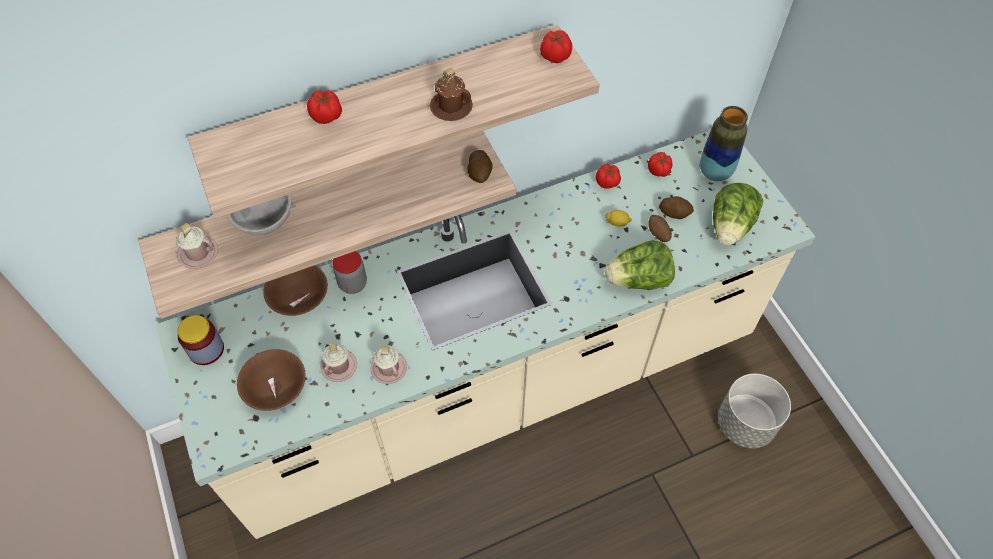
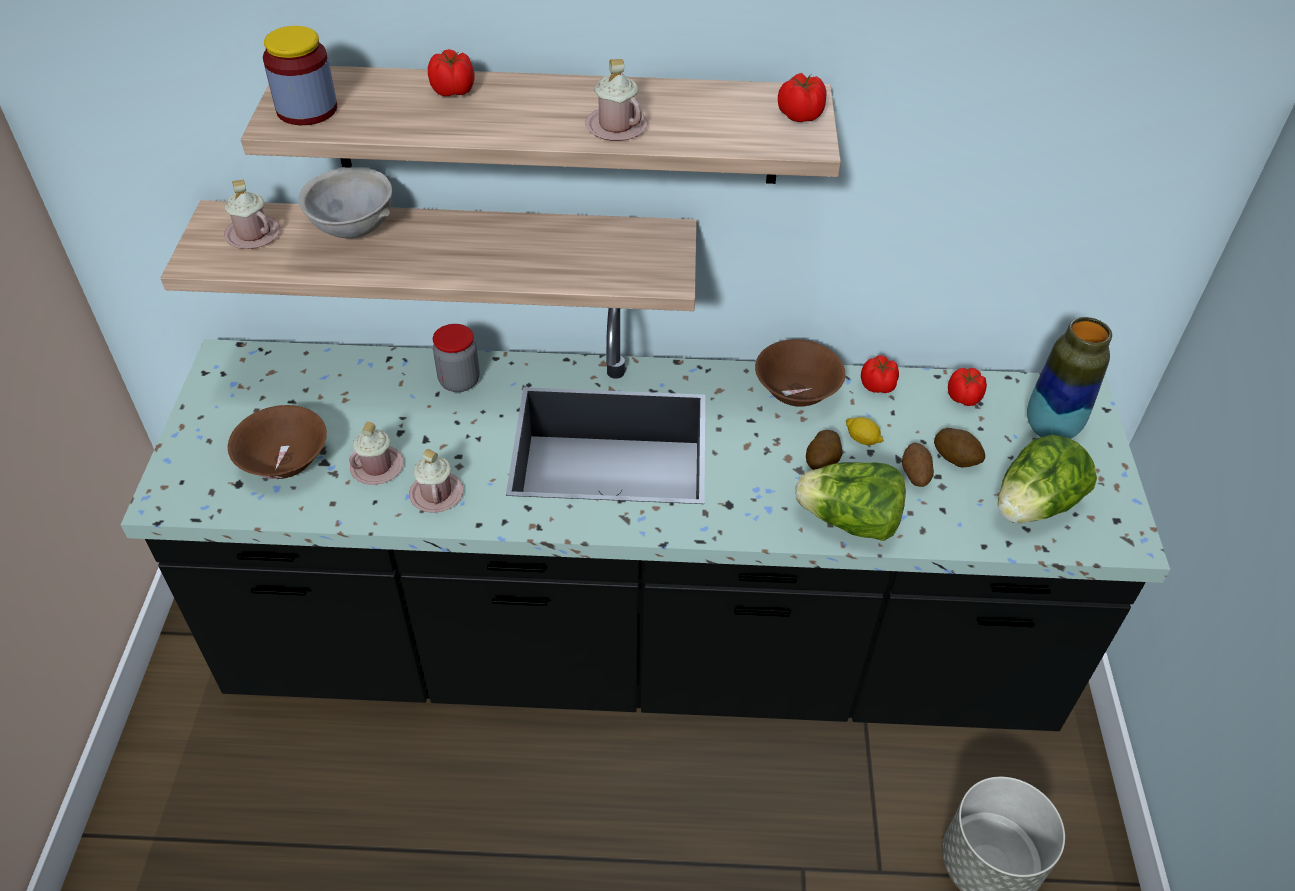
camera: 25 degrees right, 10 degrees down
beige counter [156,130,815,539] -> black counter [121,308,1170,731]
jar [177,315,224,365] -> jar moved to [263,26,337,125]
brown bowl [263,265,328,316] -> brown bowl moved to [755,339,845,407]
brown mug [430,68,473,121] -> pink mug [585,59,648,141]
potato [468,150,492,183] -> potato moved to [806,430,842,470]

